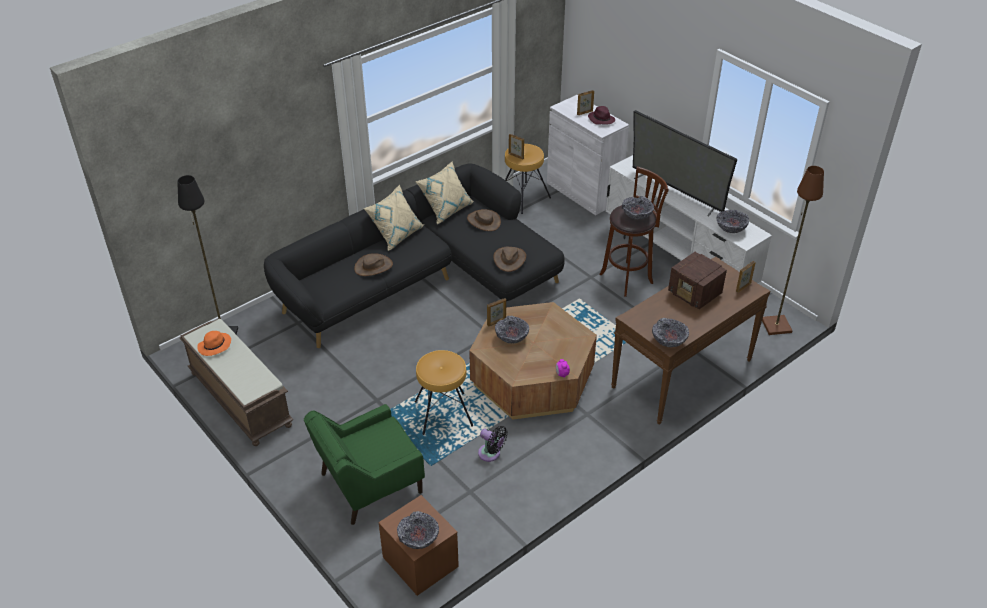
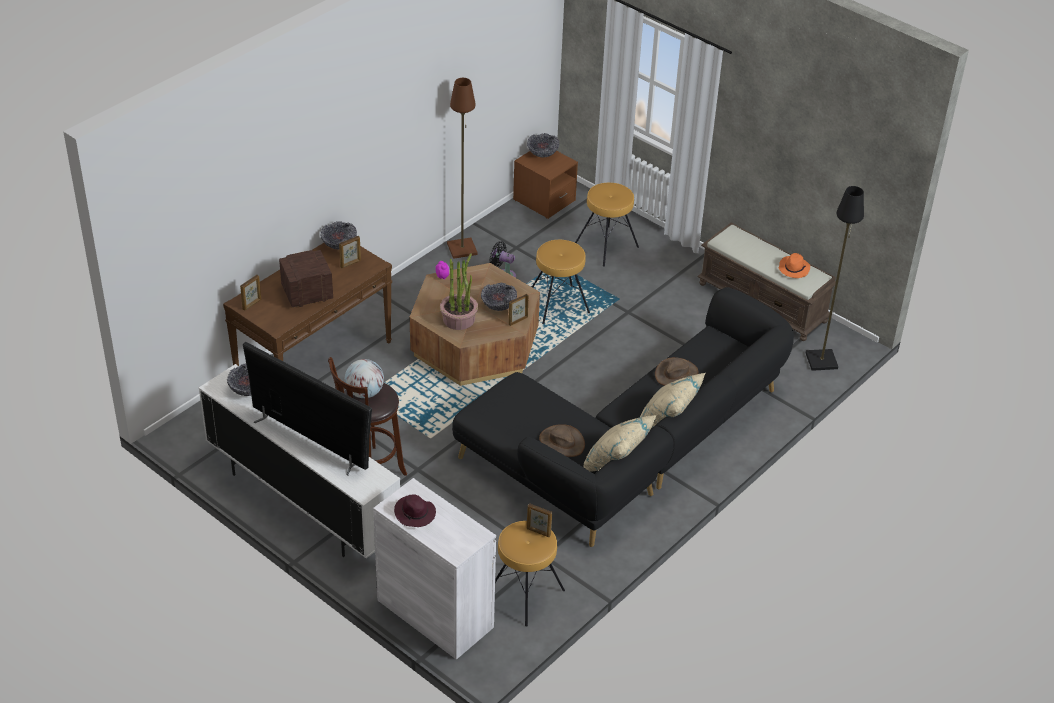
camera: 170 degrees right, 0 degrees up
green armchair [304,404,425,525] -> brown stool [575,183,639,267]
brown hat [494,246,526,272] -> none
picture frame [577,90,594,115] -> picture frame moved to [339,236,361,268]
bowl [622,196,654,220] -> globe [345,359,384,398]
radio [668,252,727,309] -> radio turned 60 degrees counterclockwise [279,250,333,307]
brown floor lamp [762,166,824,335] -> brown floor lamp moved to [447,78,478,259]
none -> potted plant [440,253,478,330]

